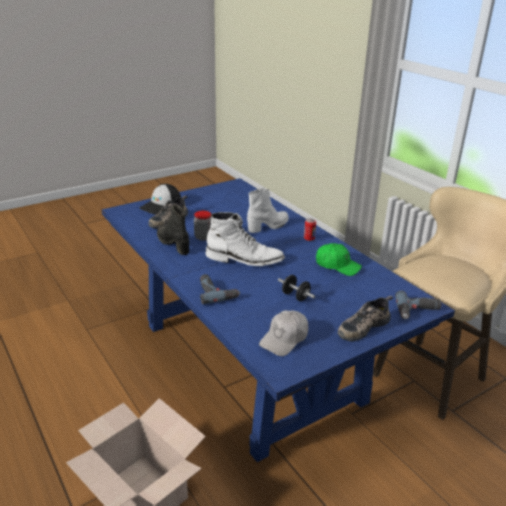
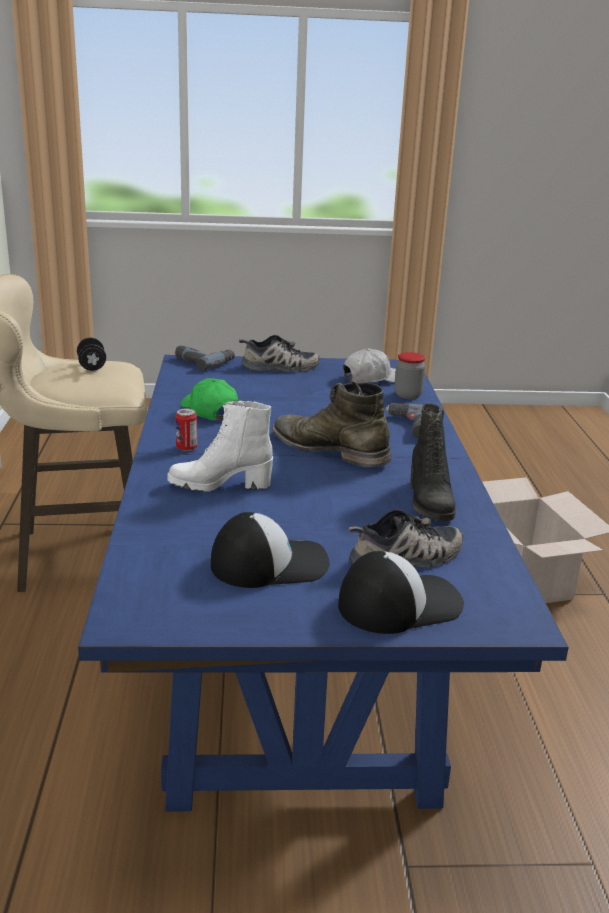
camera: 150 degrees left, 5 degrees down
jar [194,211,212,241] -> jar moved to [394,352,425,399]
white boot [205,212,285,266] -> green boot [272,381,391,467]
black dumbbell [278,275,315,301] -> black dumbbell moved to [77,338,106,371]
none -> cap [211,512,330,588]

